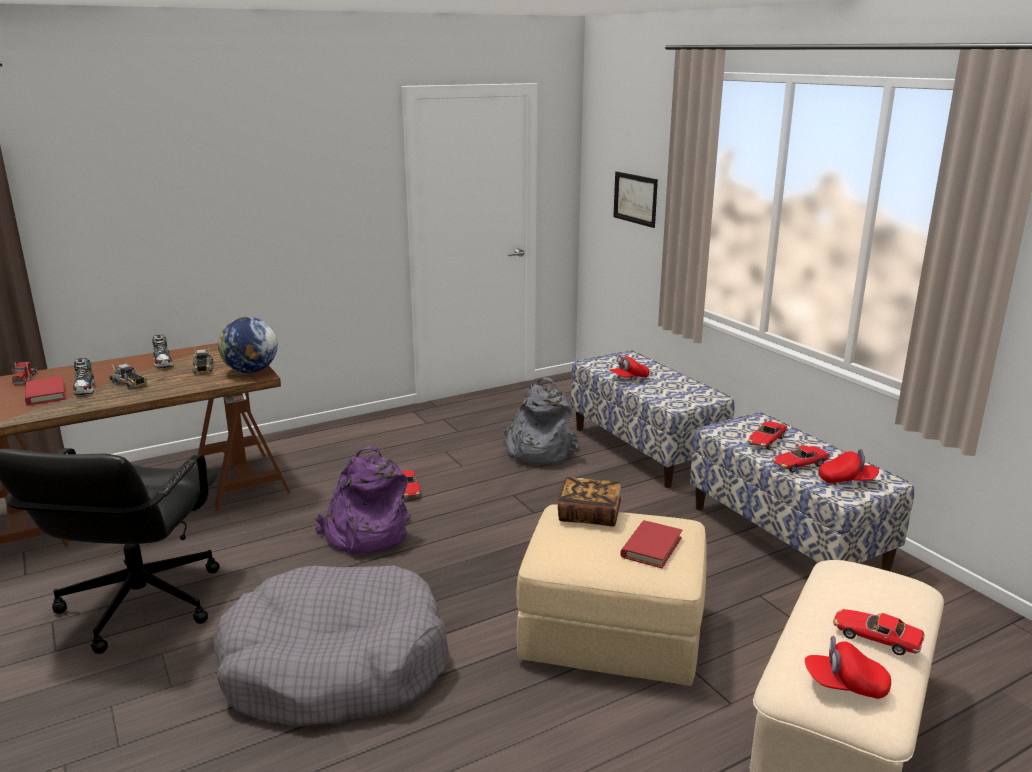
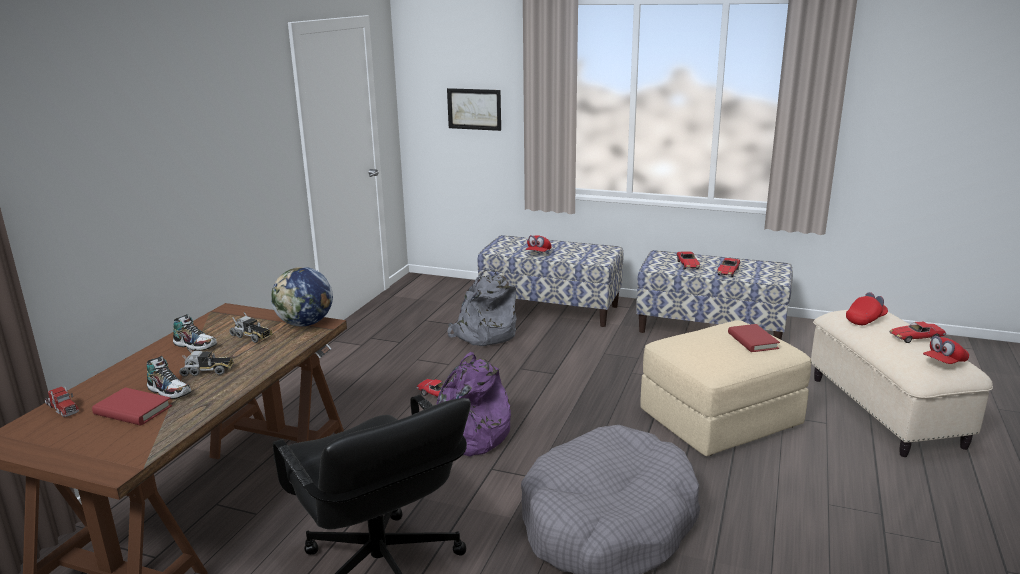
camera: 40 degrees left, 0 degrees up
book [558,477,621,527] -> none
red cap [819,449,879,483] -> red cap moved to [846,292,888,325]

